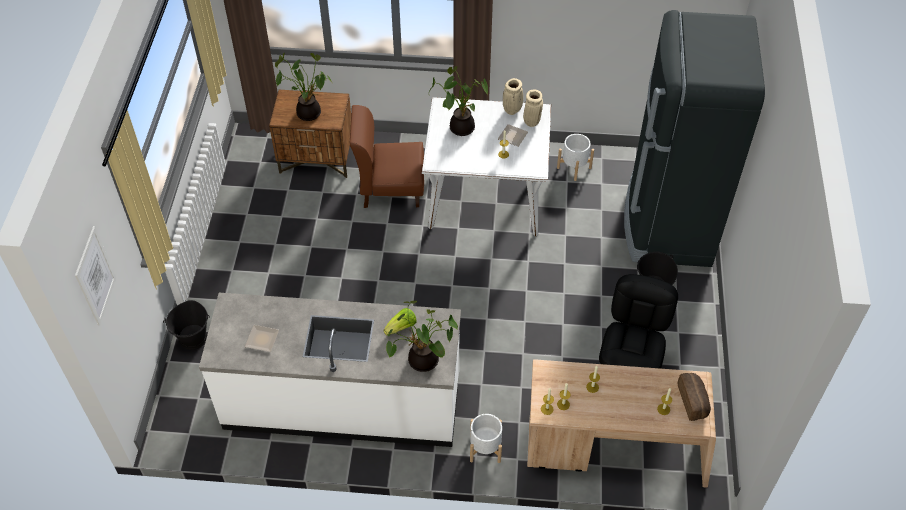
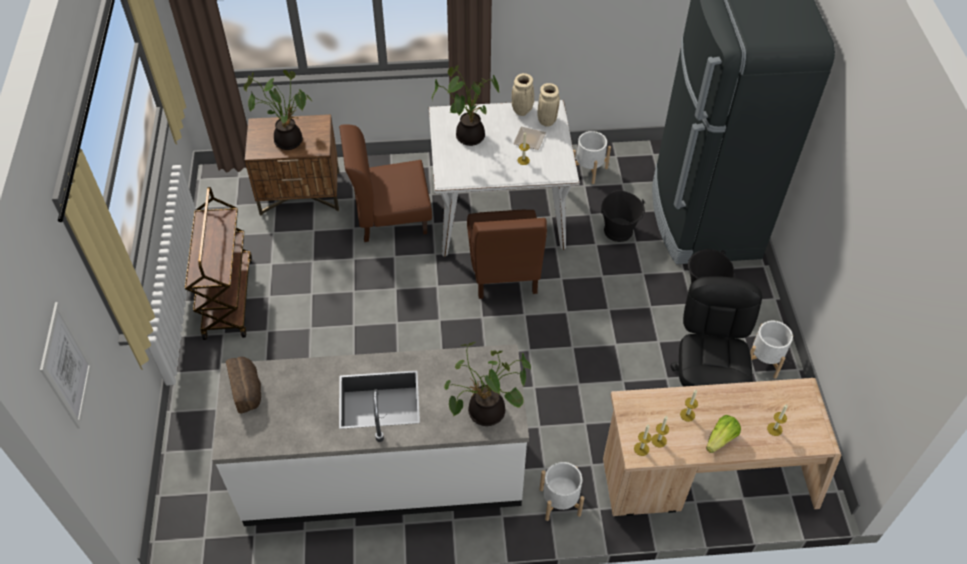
camera: 10 degrees left, 0 degrees up
black bucket [163,300,210,350] -> black bucket moved to [601,190,645,242]
plate [245,325,279,352] -> none
lettuce [384,308,417,336] -> lettuce moved to [706,415,741,453]
bread [677,373,711,421] -> bread moved to [226,357,261,414]
none -> brown cart [185,187,252,340]
none -> brown chair [467,210,547,299]
none -> white planter [750,321,793,379]

